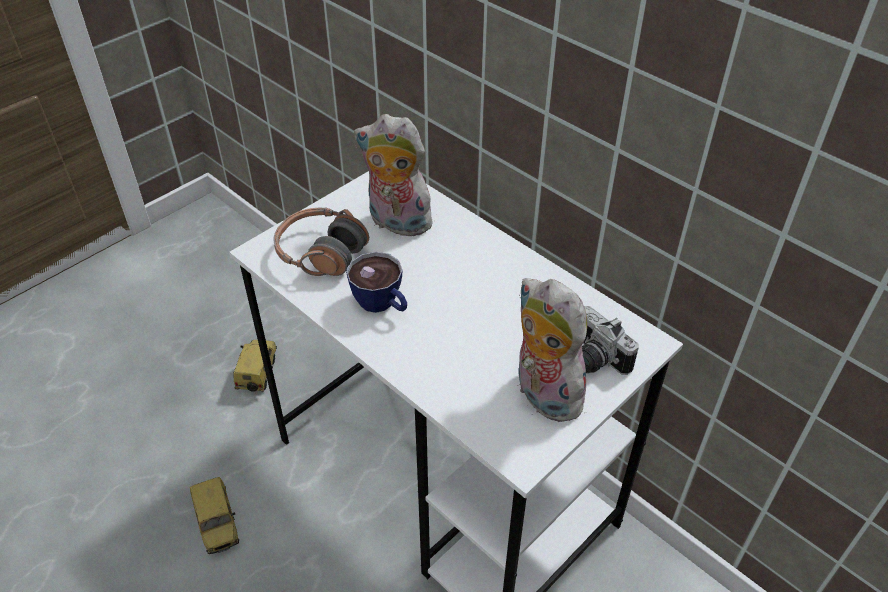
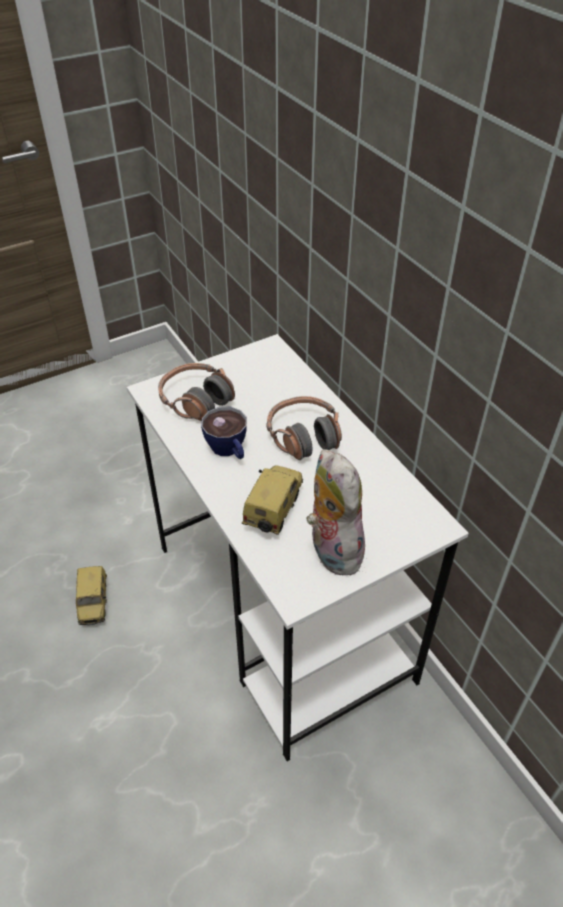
camera: 15 degrees right, 0 degrees up
toy car [234,340,277,392] -> toy car moved to [242,465,303,535]
plush toy [354,114,439,236] -> none
camera [582,306,639,375] -> none
none -> headphones [266,396,342,460]

